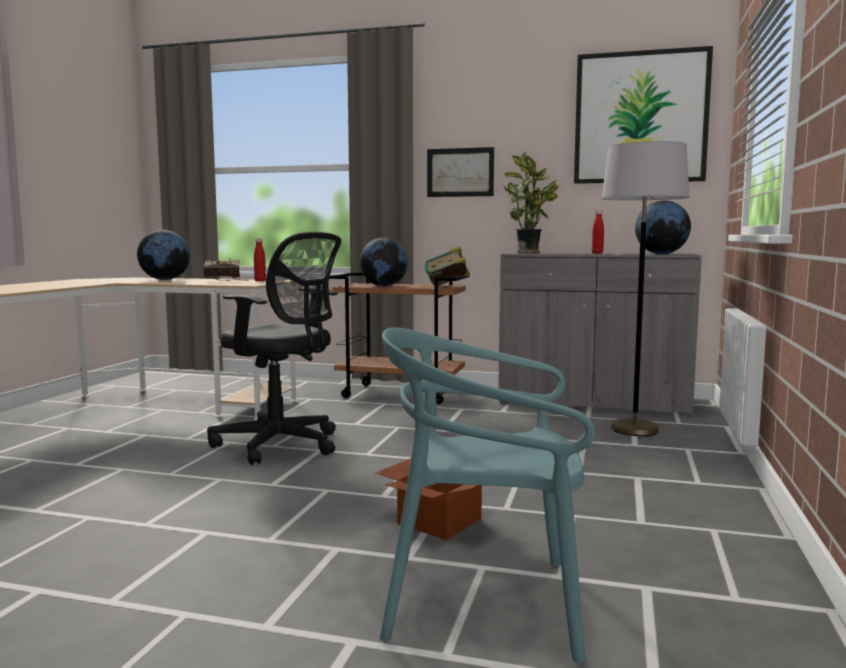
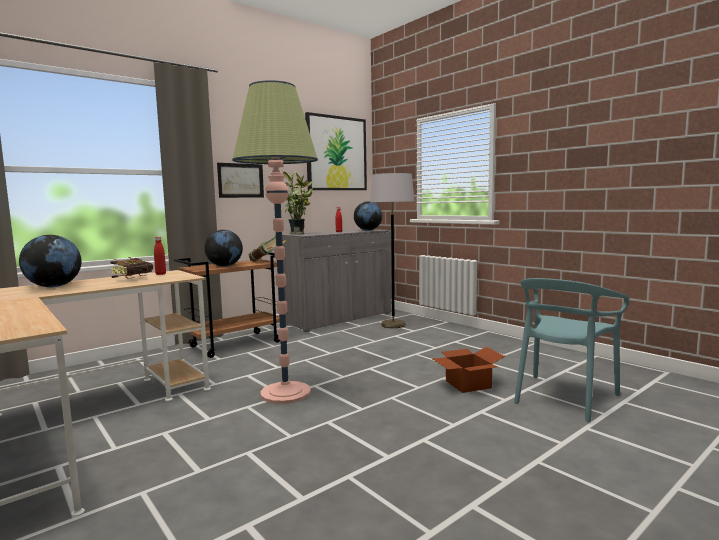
camera: 55 degrees left, 0 degrees up
black office chair [207,232,341,465] -> floor lamp [232,80,318,404]

